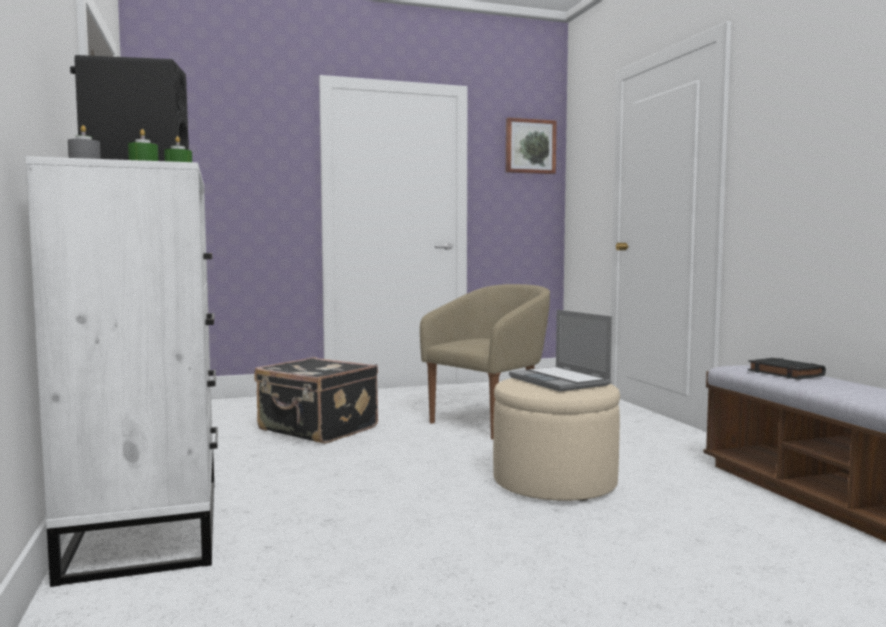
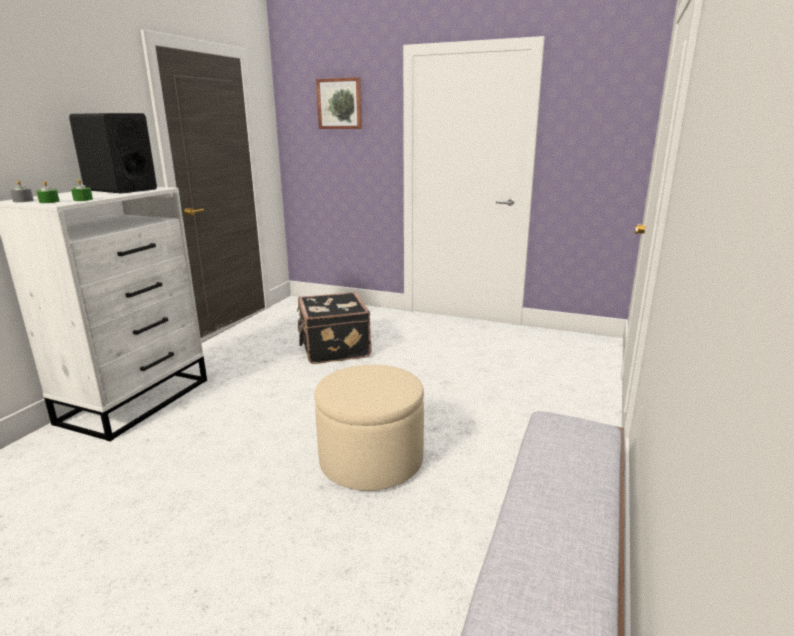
camera: 40 degrees right, 15 degrees up
beige armchair [420,284,550,439] -> none
picture [506,117,557,174] -> picture moved to [316,77,362,129]
laptop [509,310,612,392] -> none
black book [748,358,826,380] -> none

